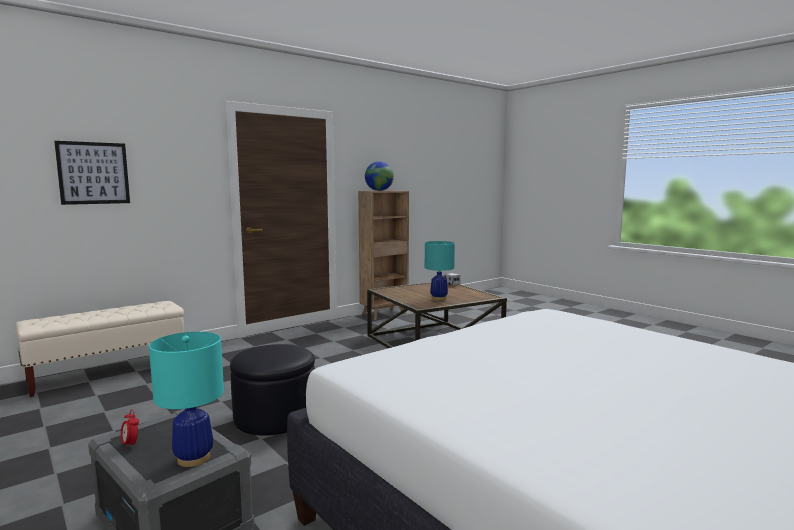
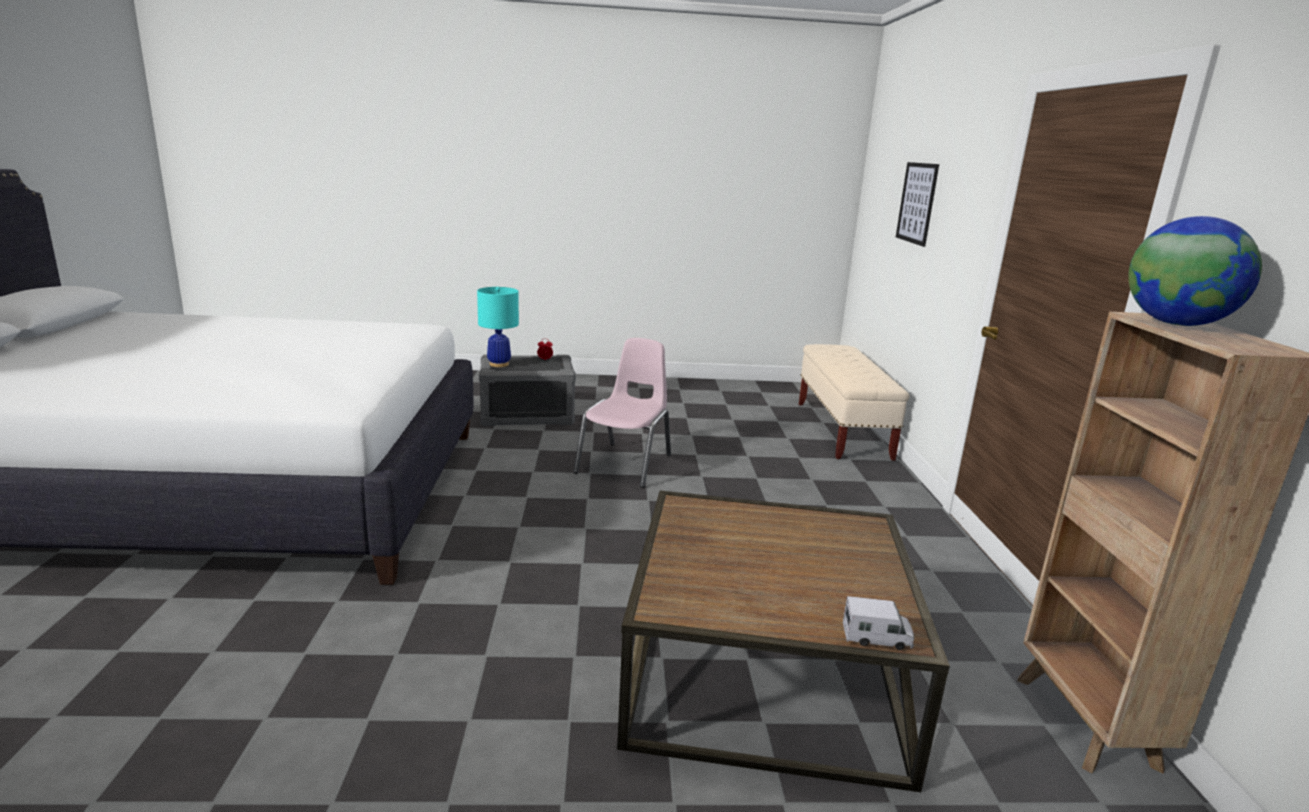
camera: 125 degrees right, 10 degrees up
black ottoman [230,344,315,436] -> pink chair [573,338,671,488]
turquoise table lamp [425,240,455,300] -> none

